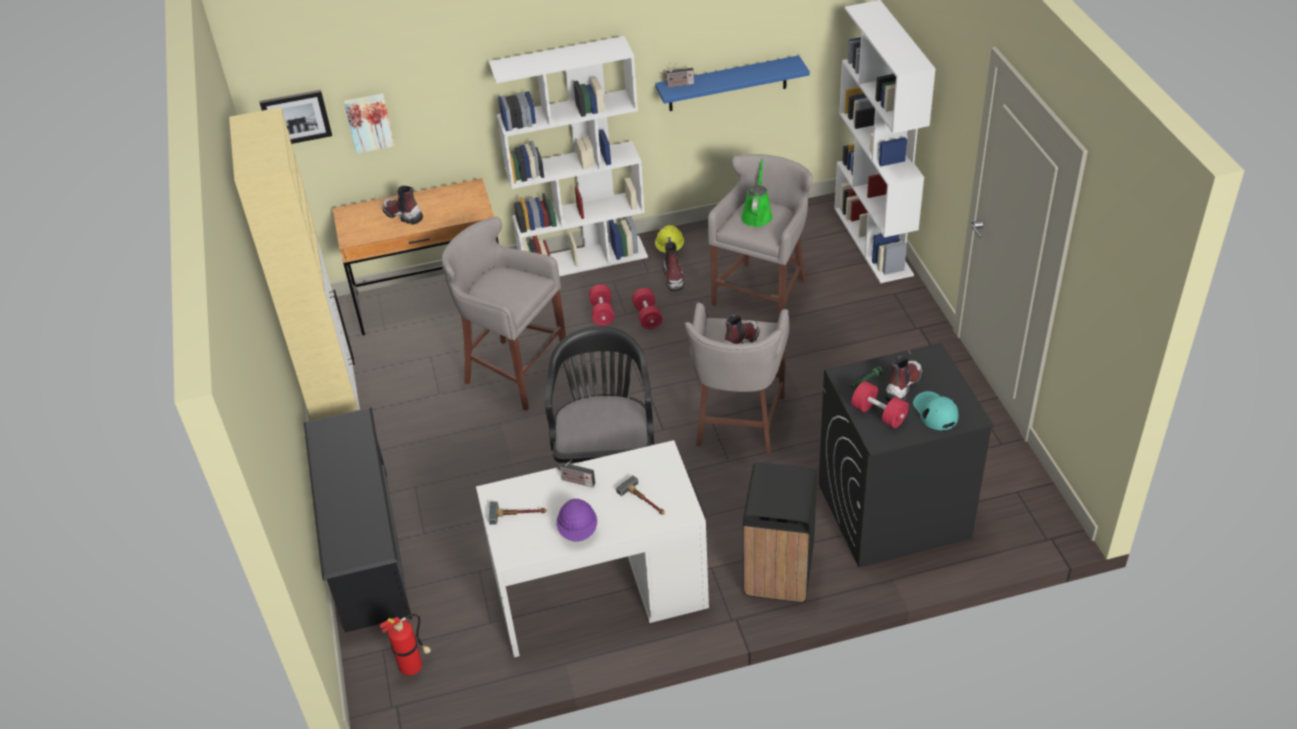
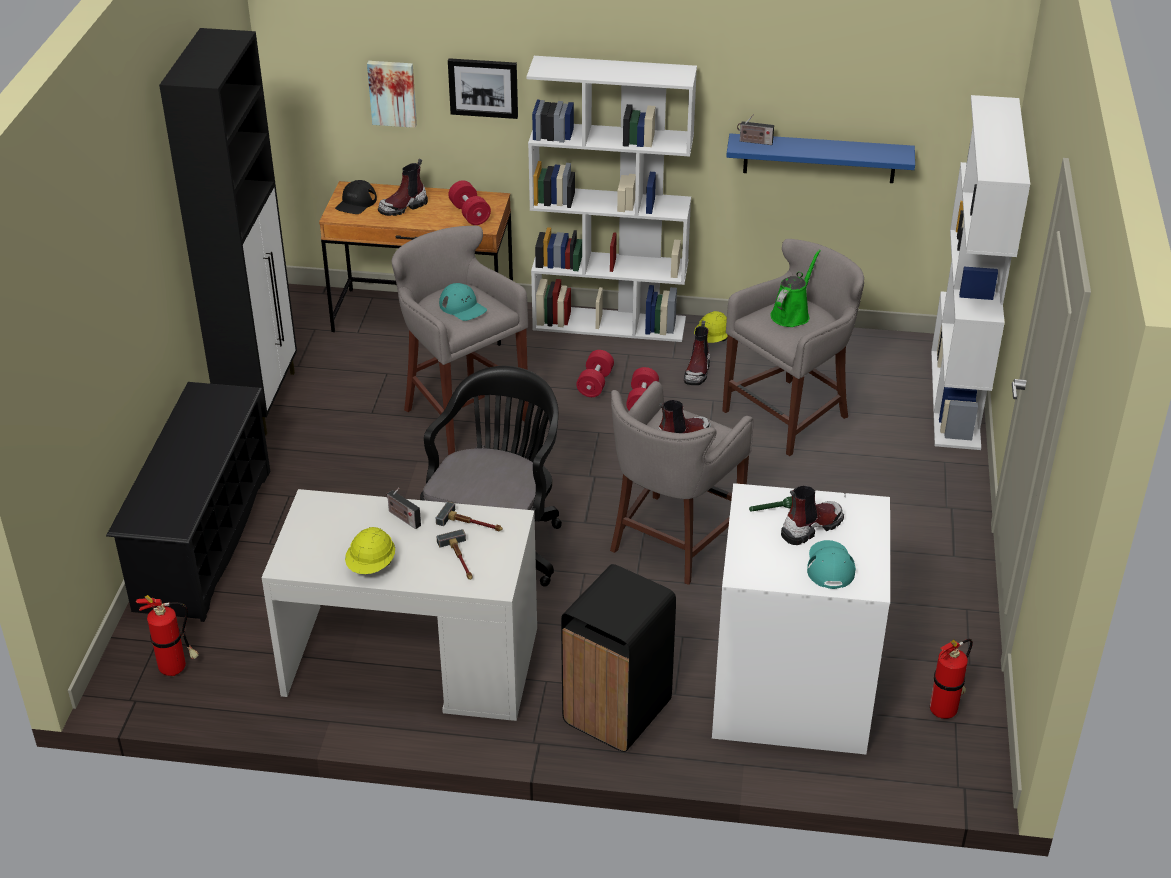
camera: 20 degrees right, 5 degrees down
beige cabinet [229,107,360,421] -> black cabinet [159,28,297,435]
picture [260,90,332,144] -> picture moved to [448,58,518,119]
boot [383,186,423,225] -> boot turned 90 degrees counterclockwise [378,159,428,216]
hammer [488,502,547,525] -> hammer moved to [436,501,503,531]
purple hard hat [557,499,597,541] -> yellow hard hat [345,527,395,574]
black washing machine [819,343,994,567] -> white washing machine [712,483,890,754]
red dumbbell [851,381,909,428] -> red dumbbell moved to [448,180,491,225]
none -> black cap [335,180,377,214]
none -> turquoise cap [439,283,487,321]
none -> fire extinguisher [930,639,973,719]

